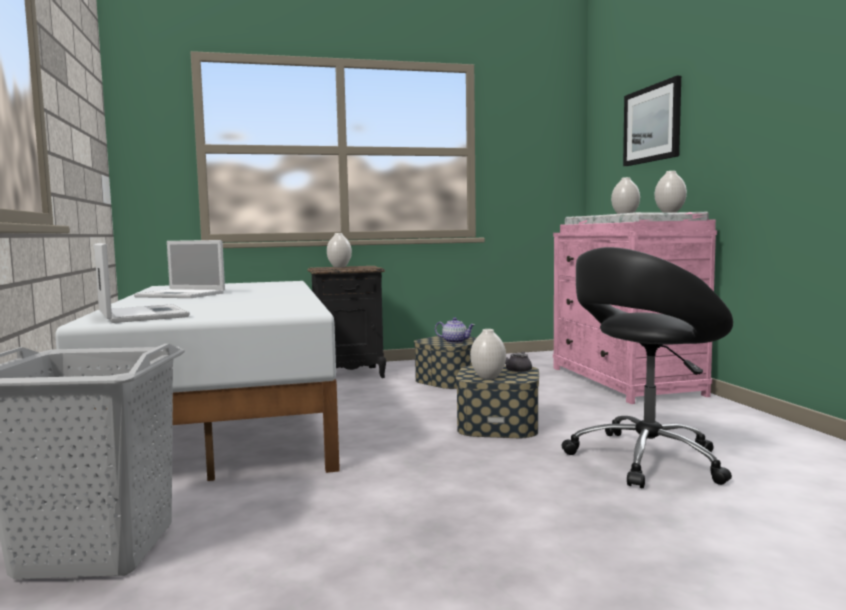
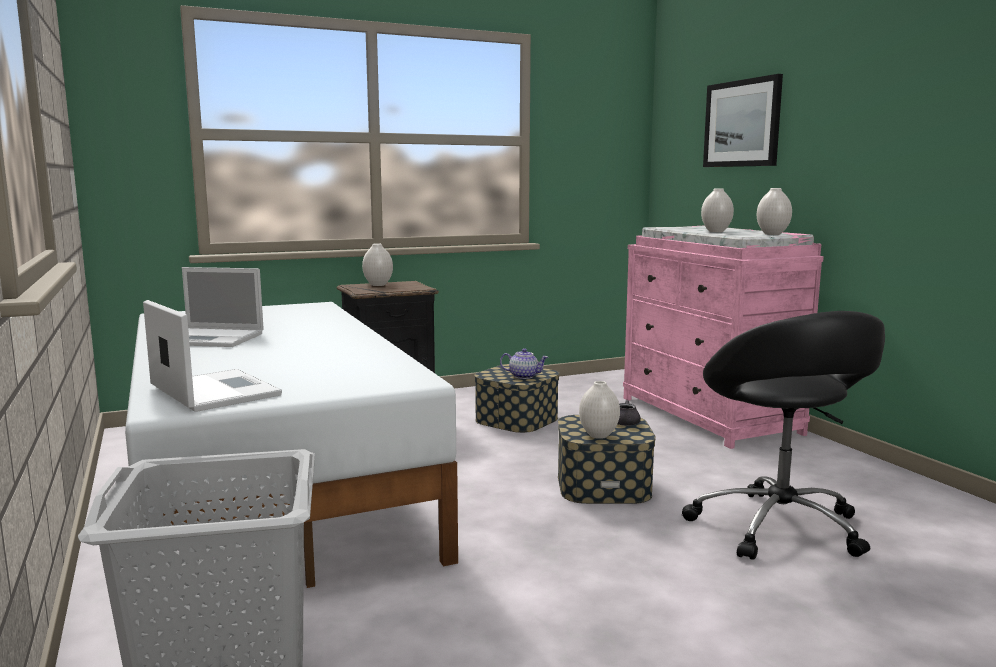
camera: 10 degrees left, 5 degrees up
black office chair [562,247,733,488] -> black office chair turned 60 degrees counterclockwise [682,311,885,560]

